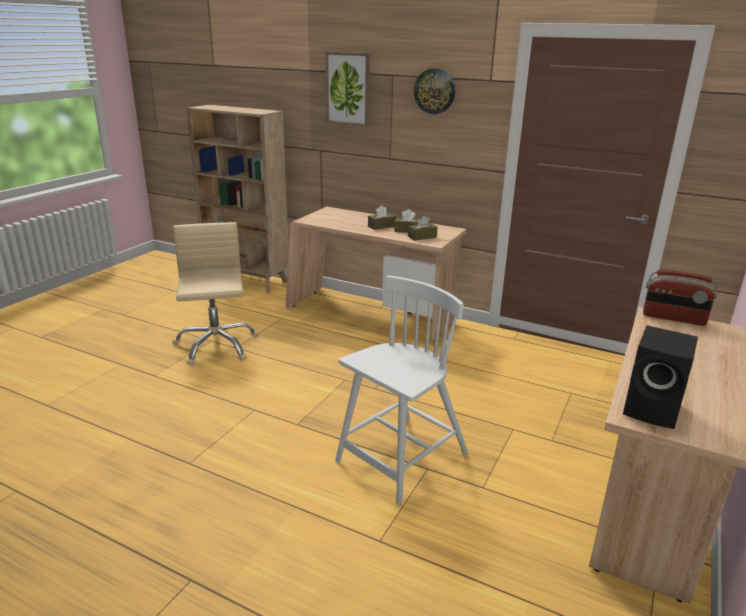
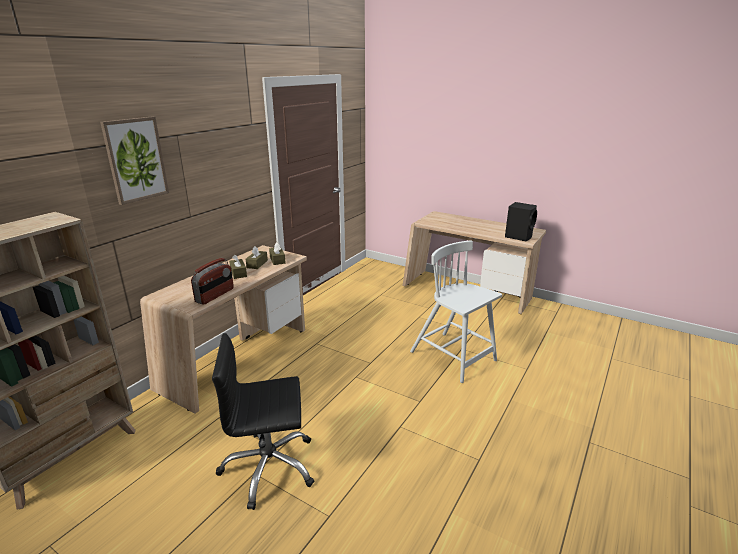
camera: 85 degrees left, 0 degrees up
beige office chair [173,222,258,366] -> black office chair [212,333,314,510]
wall clock [414,68,455,114] -> none
radio [643,270,717,326] -> radio moved to [191,258,234,305]

